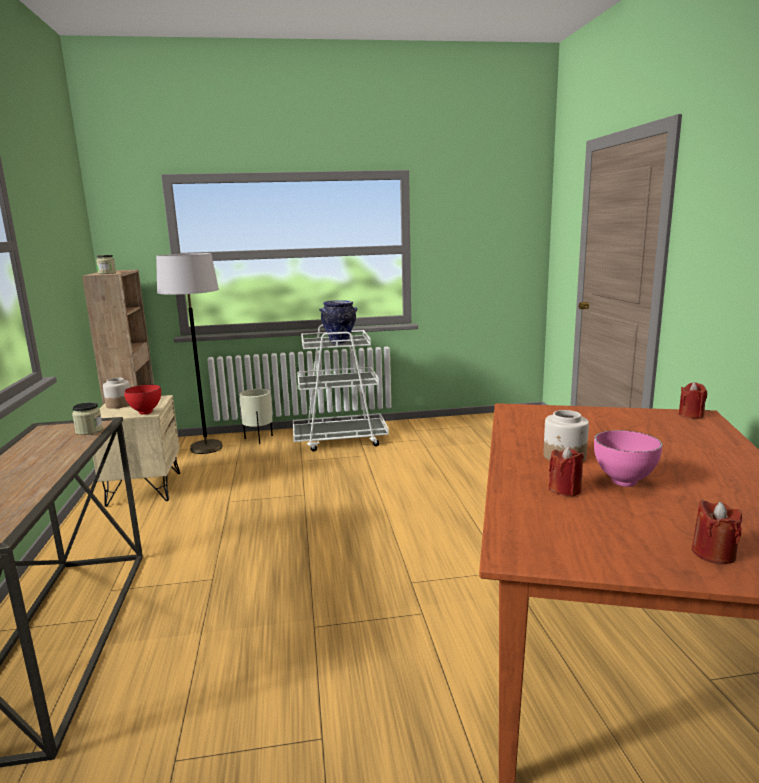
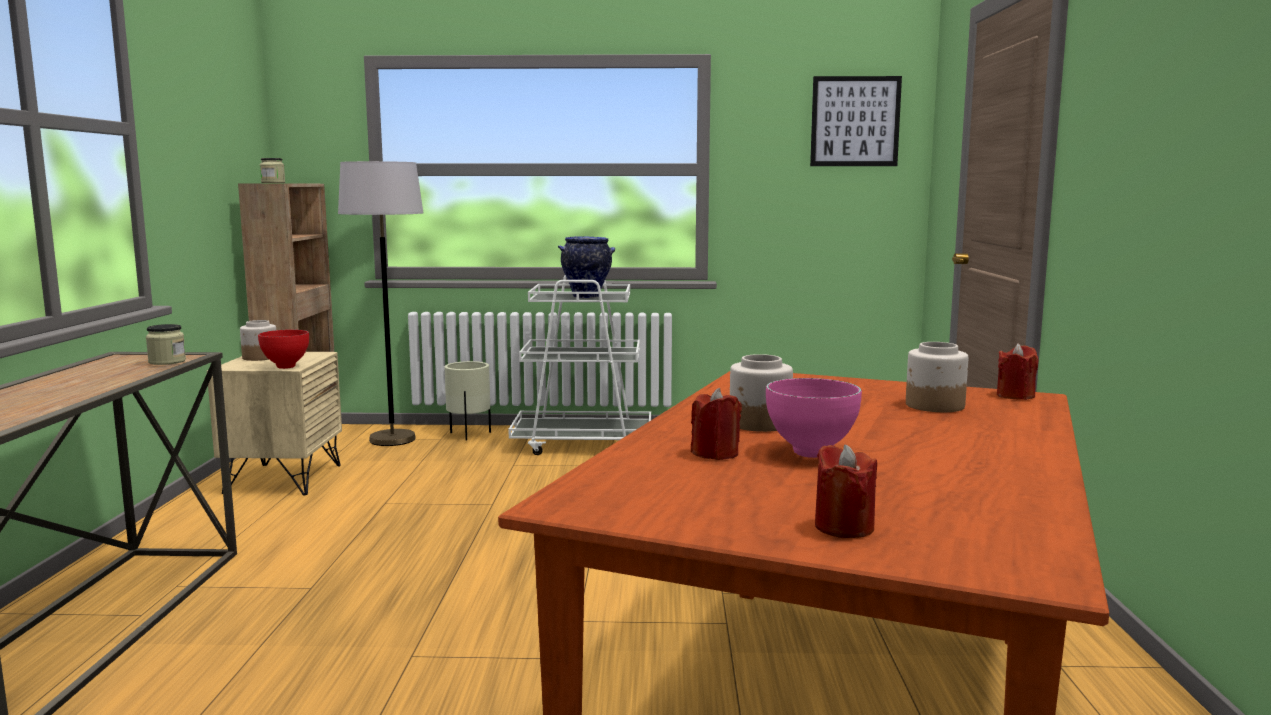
camera: 10 degrees right, 5 degrees down
none -> picture [810,76,902,166]
none -> jar [906,342,968,412]

